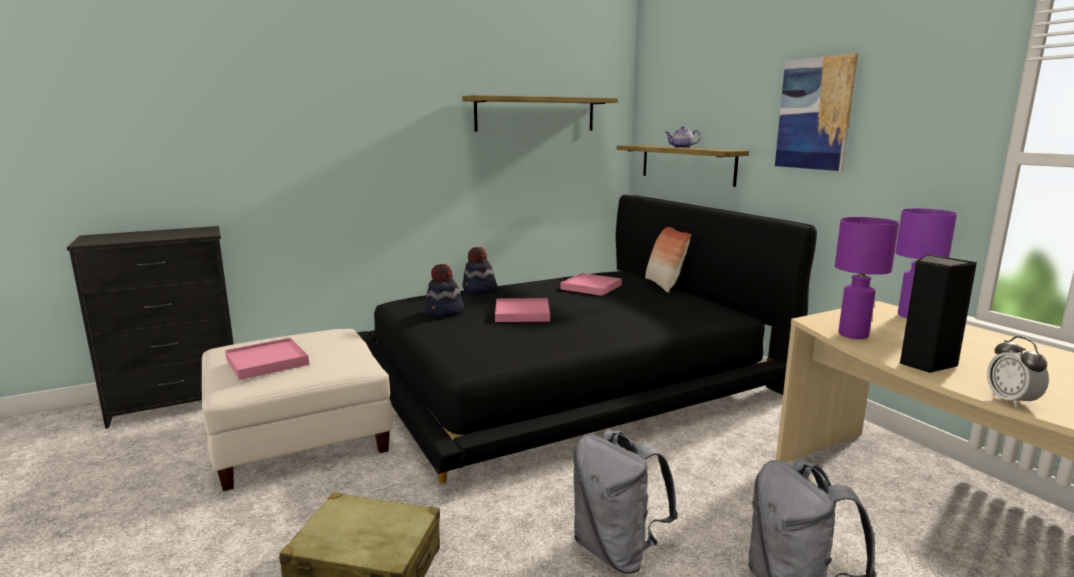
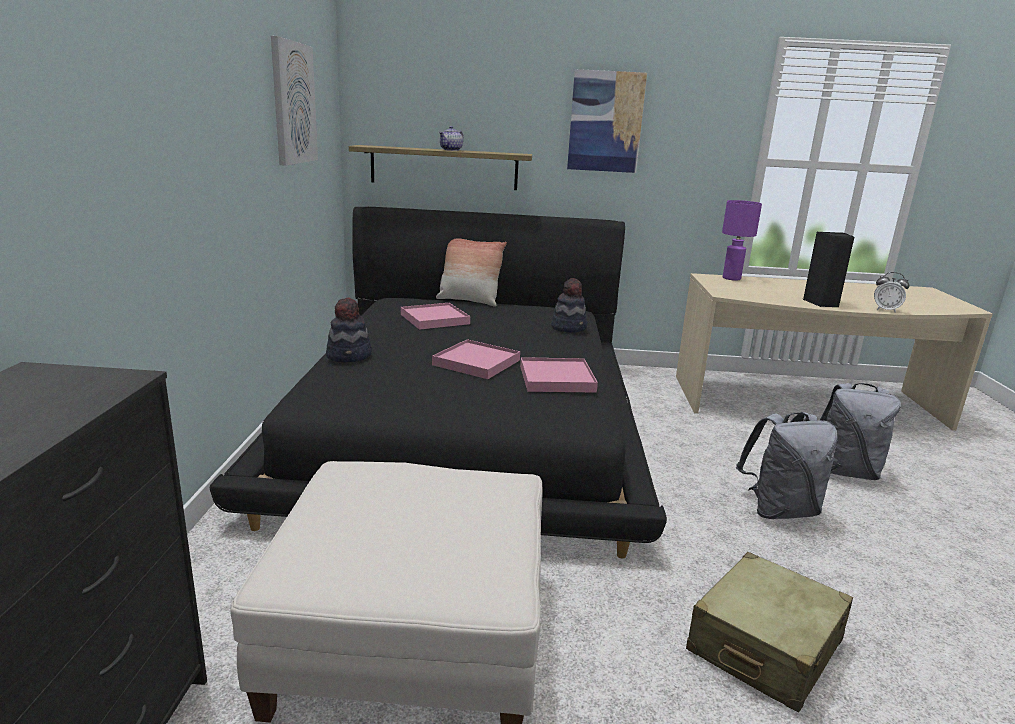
camera: 60 degrees left, 5 degrees up
pink tray [225,338,309,380] -> pink tray moved to [520,357,598,392]
hat [425,264,464,316] -> hat moved to [551,278,588,333]
shelf [462,95,618,131] -> picture [271,36,318,166]
purple table lamp [835,217,899,339] -> none

